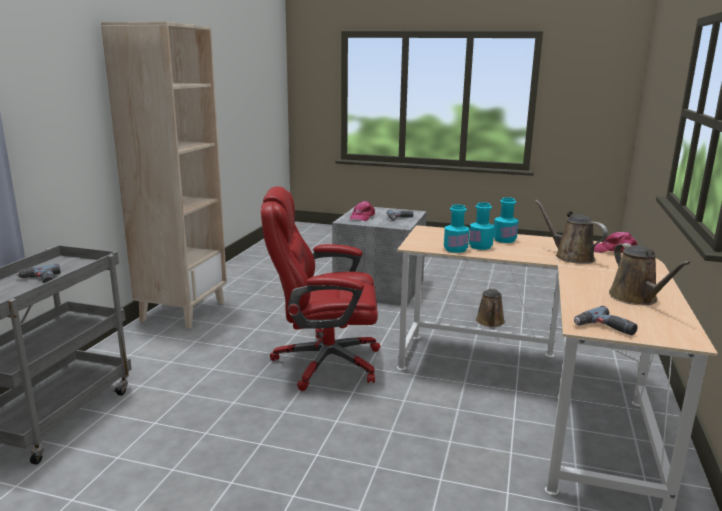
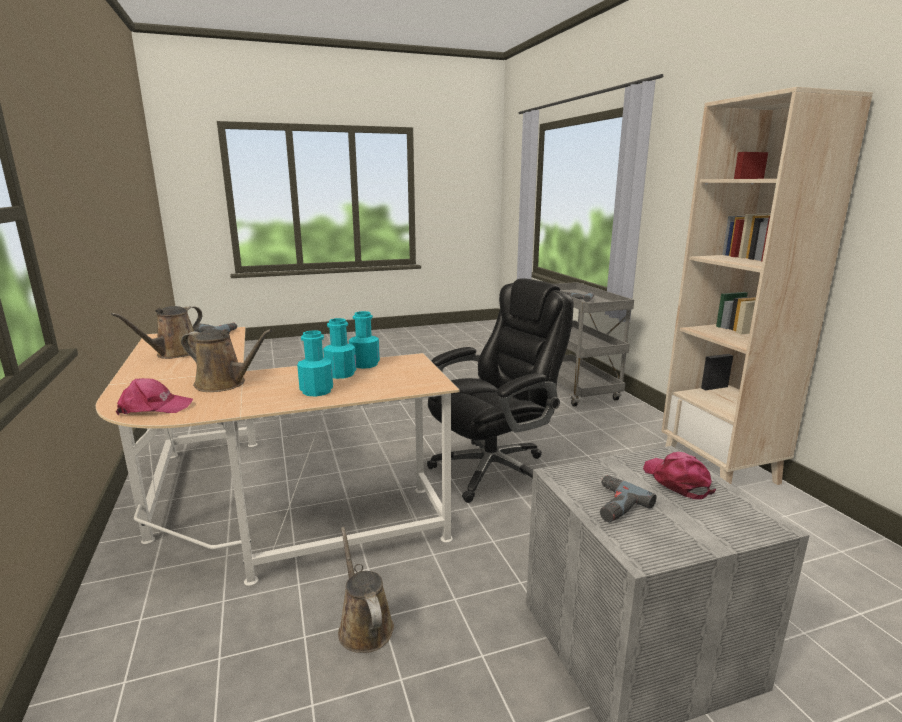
camera: 145 degrees right, 0 degrees up
red office chair [261,186,381,391] -> black office chair [427,278,573,503]
brown watering can [609,243,691,305] -> brown watering can turned 105 degrees counterclockwise [111,306,202,359]

